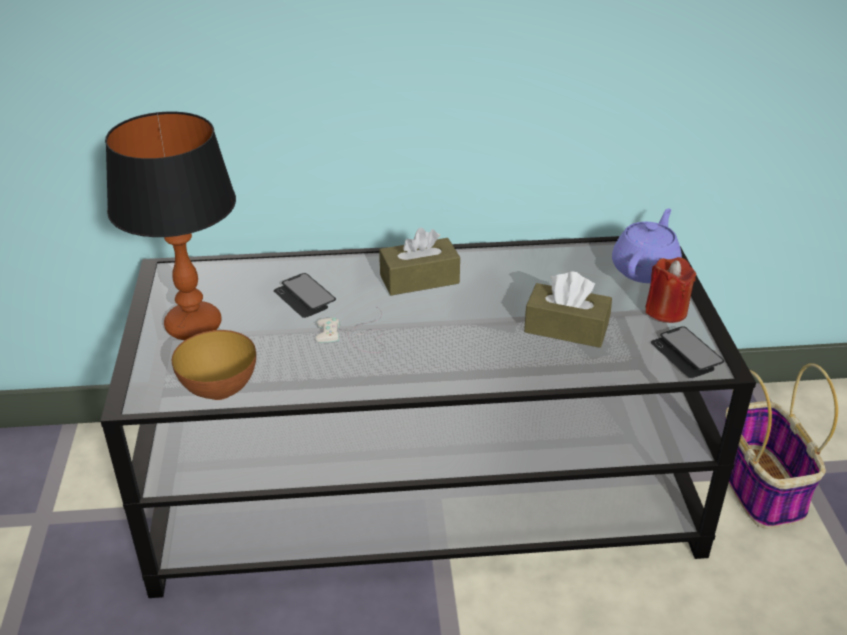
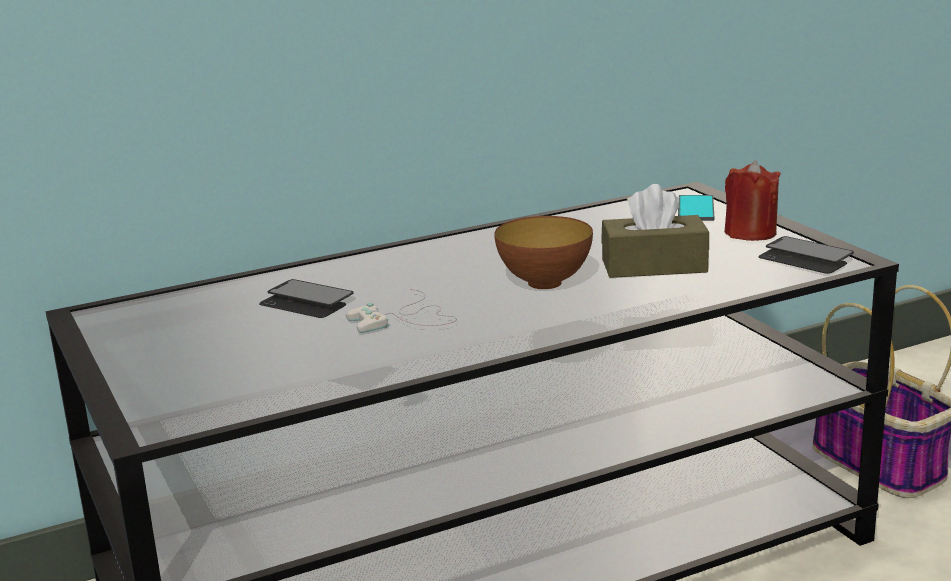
camera: 20 degrees left, 15 degrees down
table lamp [105,112,236,340] -> none
bowl [172,330,256,400] -> bowl moved to [494,216,593,289]
brown tissue box [379,228,460,295] -> none
purple teapot [612,208,682,283] -> phone [678,195,714,221]

